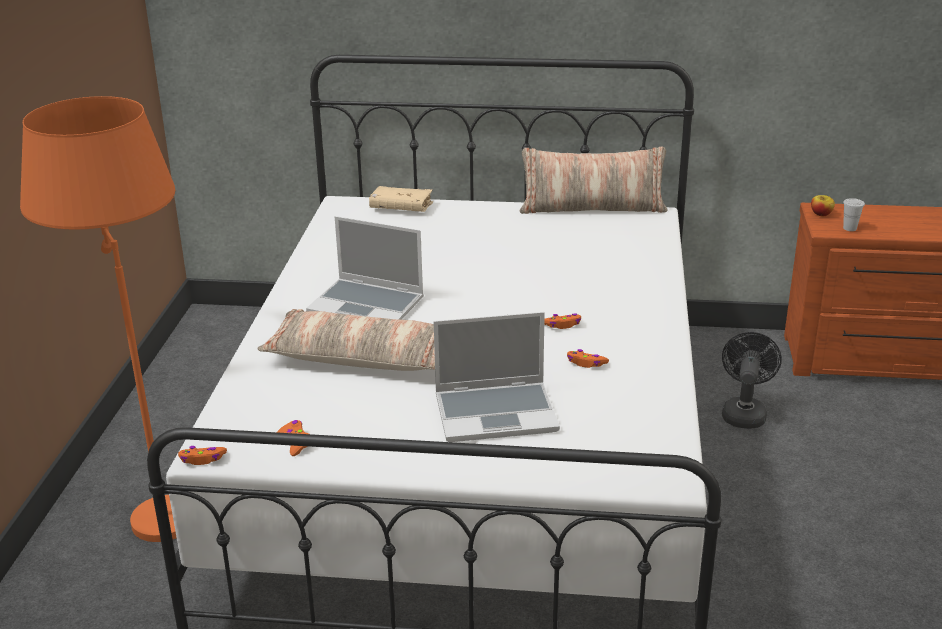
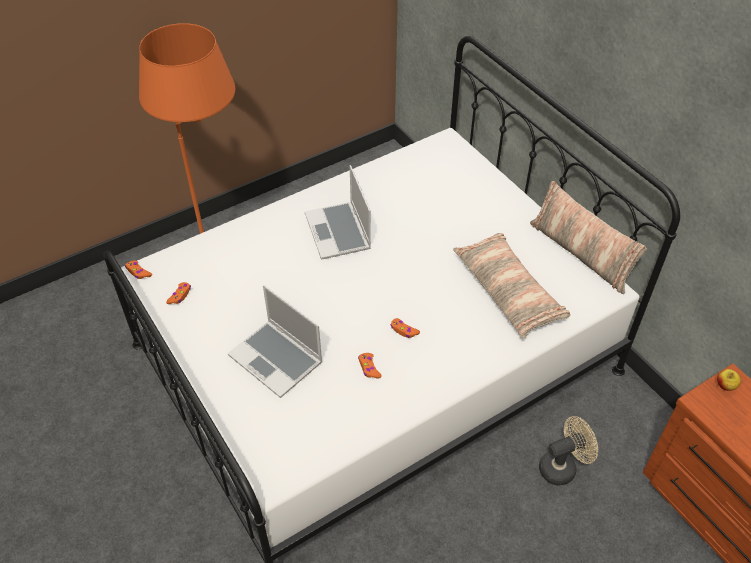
camera: 50 degrees right, 20 degrees up
pillow [257,309,435,371] -> pillow moved to [453,233,570,339]
beige book [369,186,433,212] -> none
black fan [722,332,782,429] -> beige fan [539,416,598,486]
white cup [843,198,865,231] -> none

